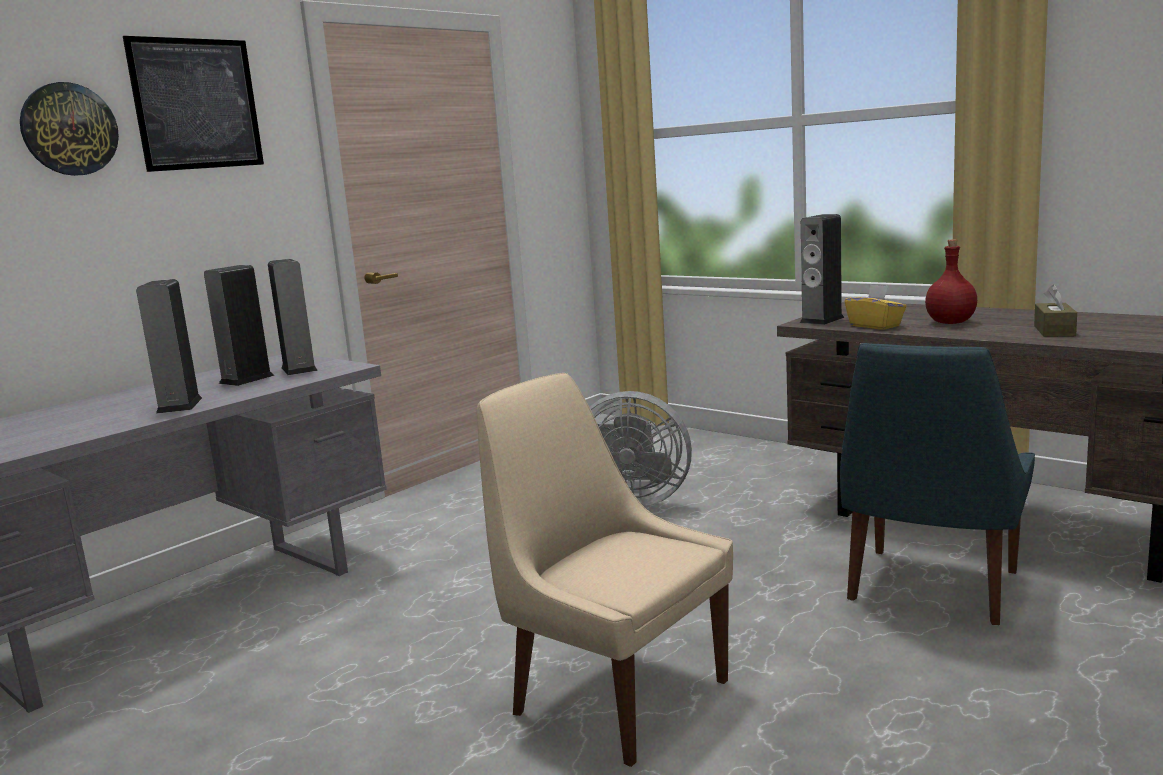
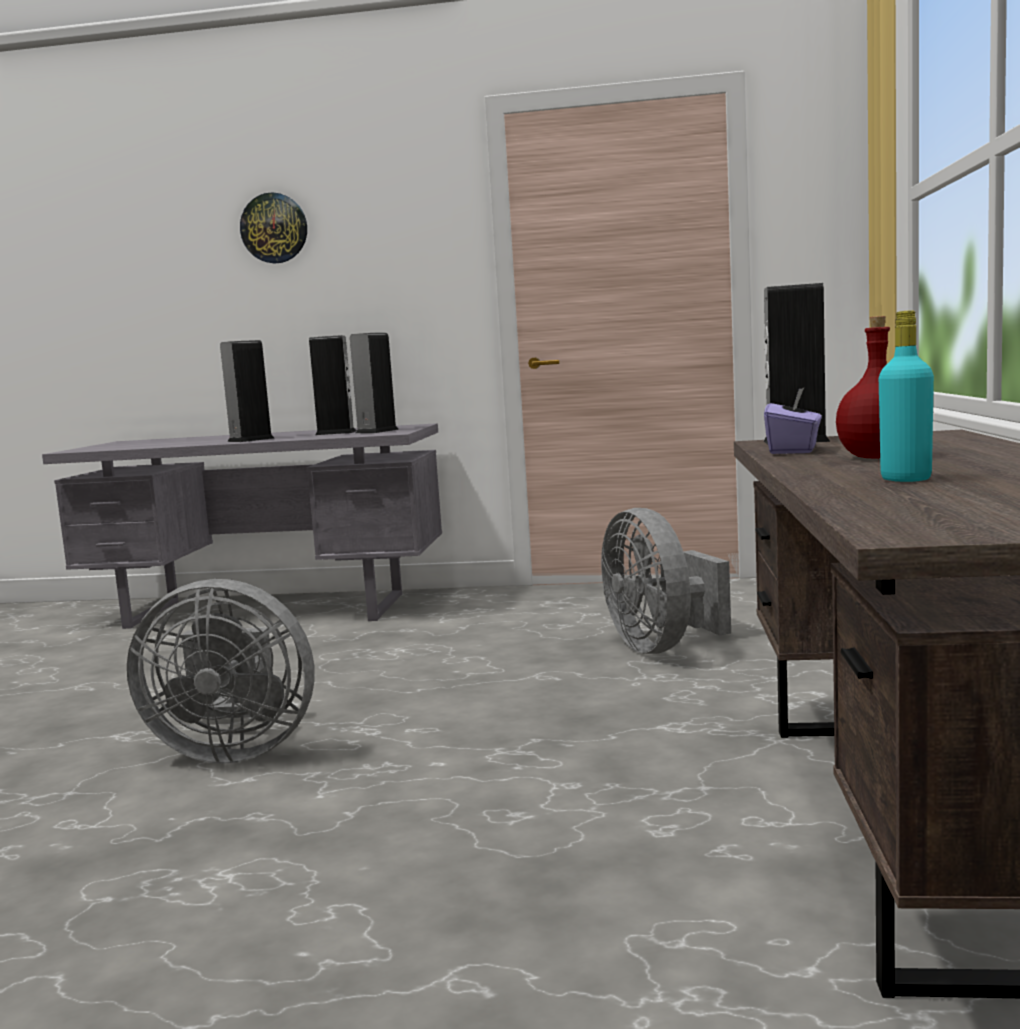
camera: 55 degrees right, 5 degrees down
picture [123,36,264,172] -> none
beige chair [477,373,733,767] -> grey fan [127,579,315,763]
blue chair [840,343,1035,625] -> none
yellow tissue box [845,284,906,330] -> purple tissue box [764,388,822,454]
brown tissue box [1034,285,1077,337] -> turquoise bottle [879,311,934,482]

